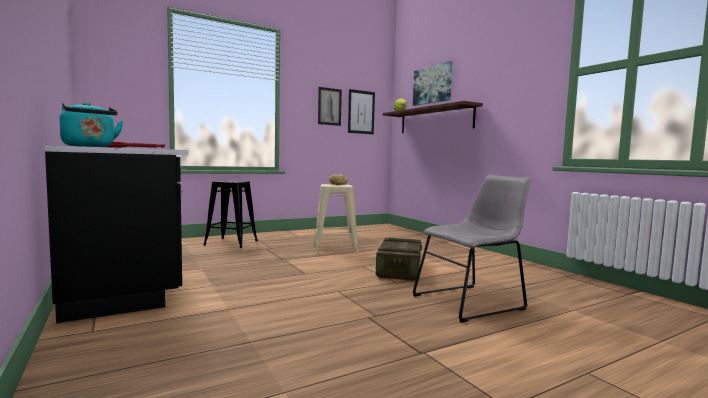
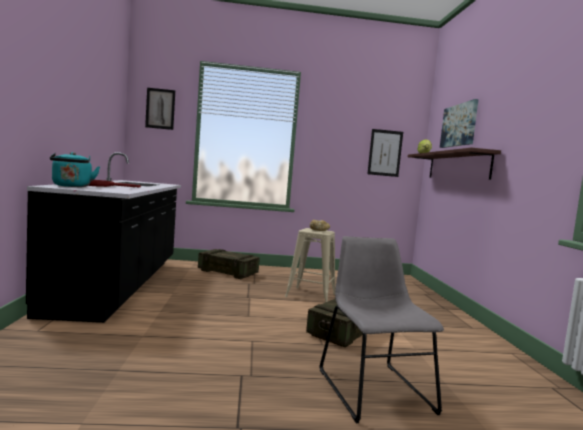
camera: 25 degrees right, 0 degrees up
black stool [203,180,258,248] -> crate [198,249,260,279]
picture [318,87,342,126] -> picture moved to [145,88,175,130]
grey chair [412,175,531,323] -> grey chair turned 105 degrees counterclockwise [319,236,444,423]

